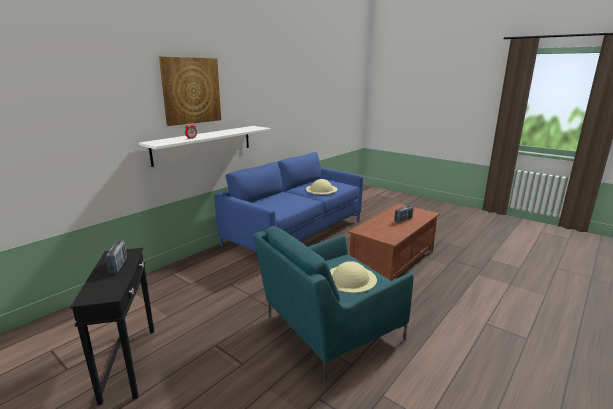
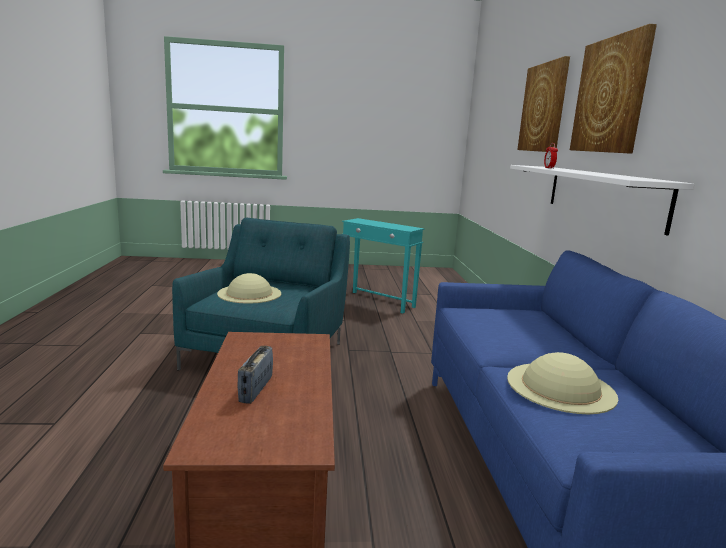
camera: 135 degrees right, 5 degrees down
black side table [70,248,154,405] -> turquoise side table [342,218,424,314]
radio [106,240,127,274] -> none
none -> picture [517,56,570,152]

